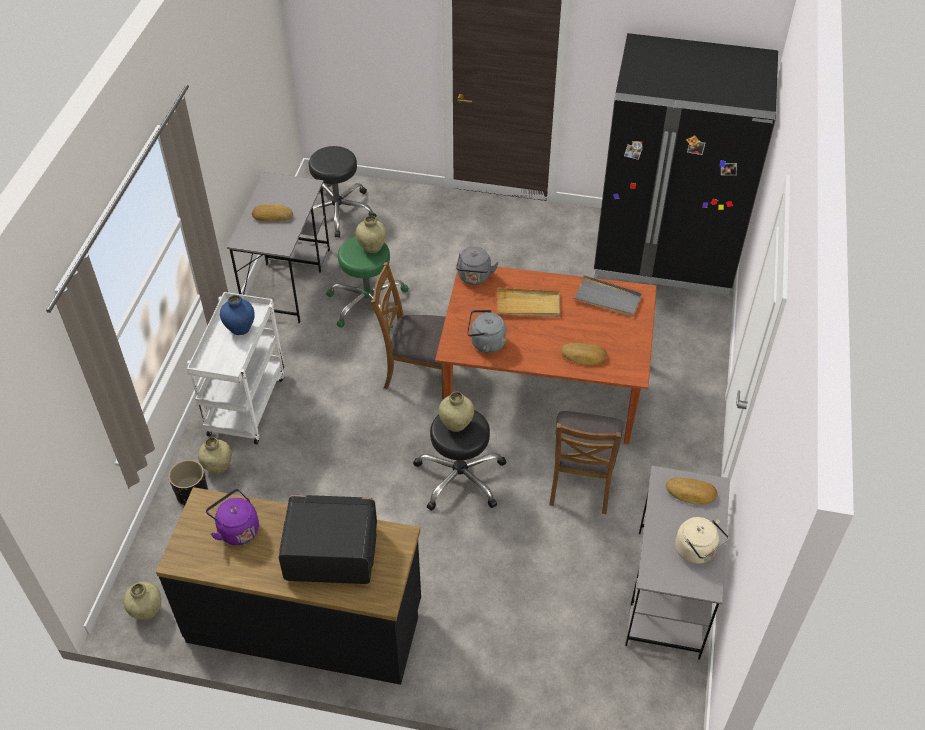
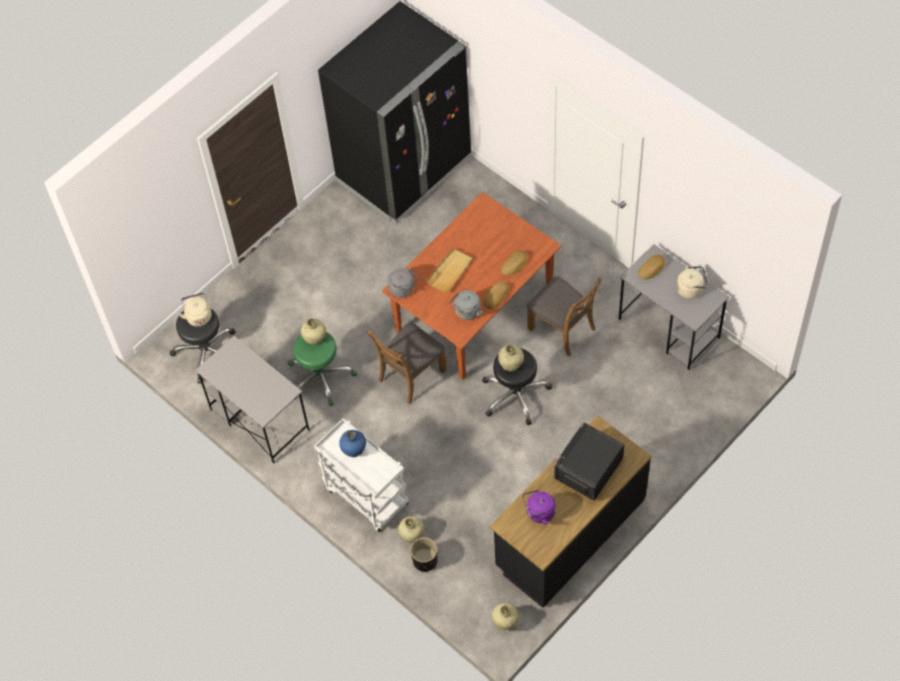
camera: 55 degrees left, 10 degrees up
bread [252,204,293,222] -> bread moved to [483,282,509,309]
grey tray [573,275,642,317] -> none
none -> beige kettle [178,292,211,327]

